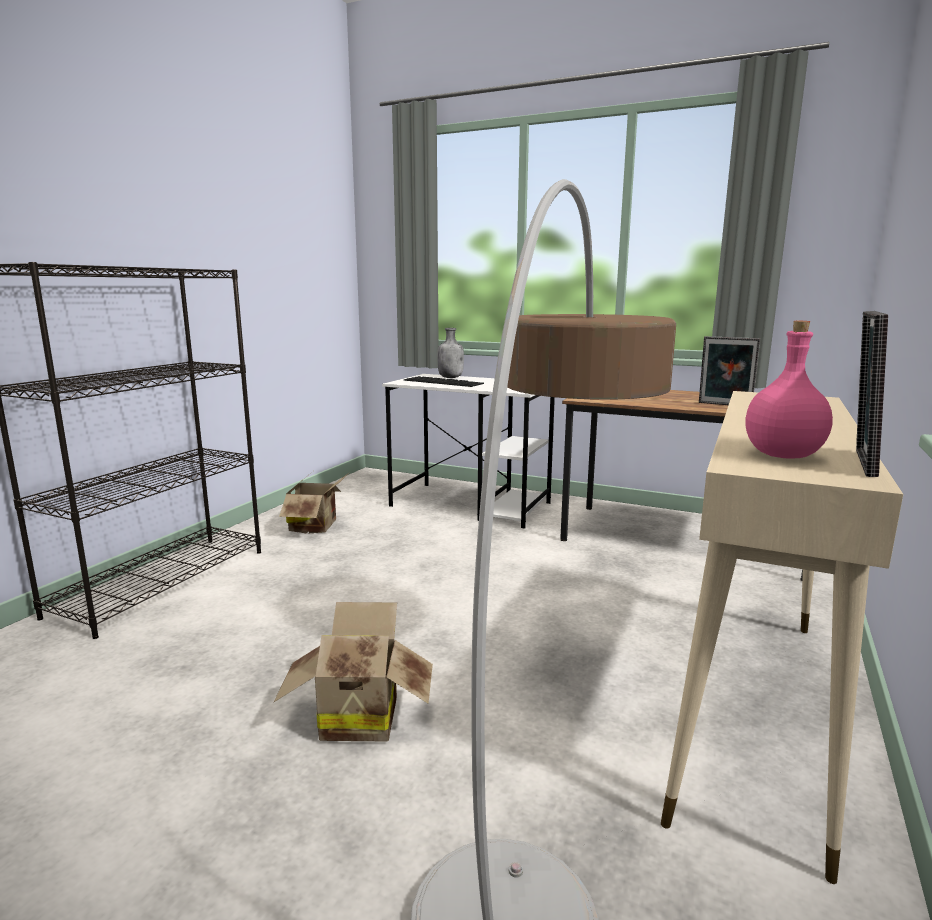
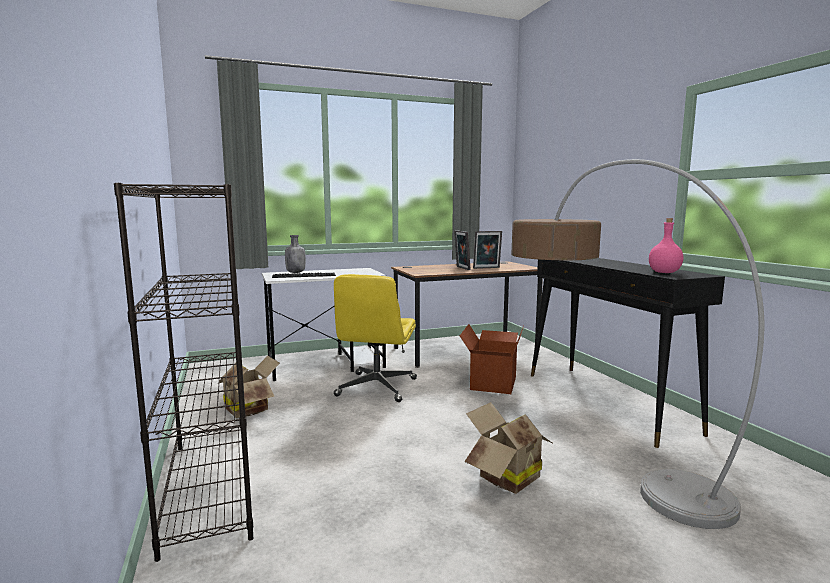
camera: 45 degrees left, 5 degrees down
beige console table [661,391,903,884] -> black console table [531,258,725,448]
picture frame [856,311,888,477] -> picture frame moved to [454,230,471,270]
none -> yellow office chair [333,274,417,402]
none -> cardboard box [460,324,524,394]

